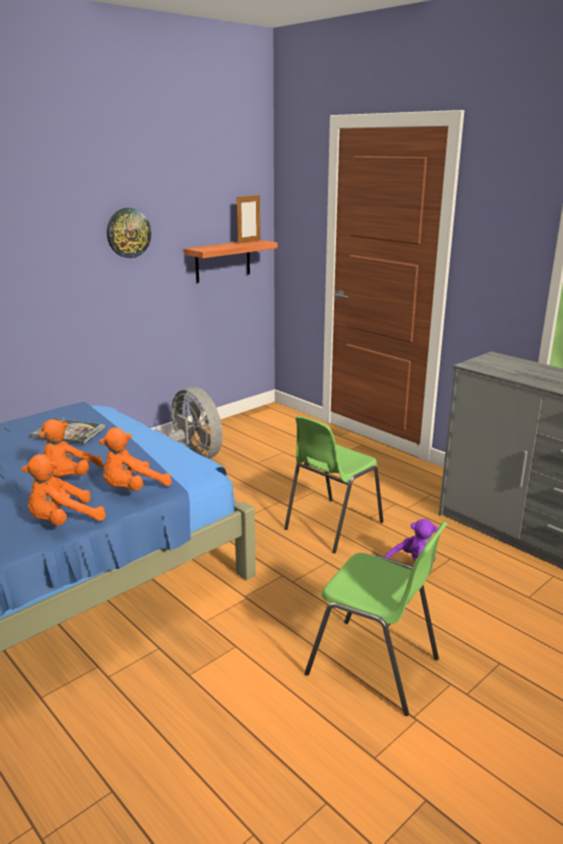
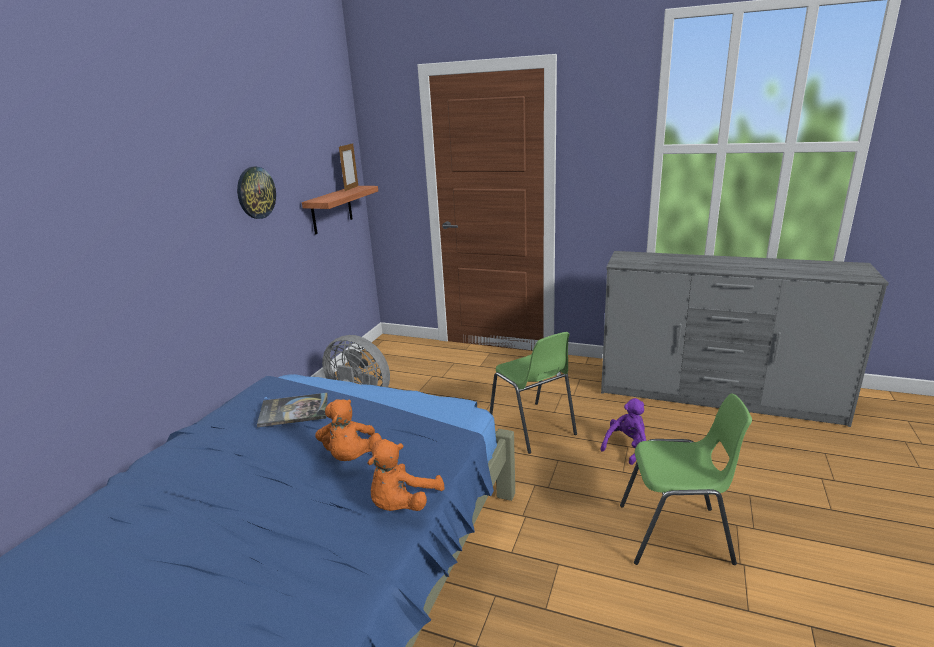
camera: 25 degrees left, 0 degrees up
orange plush toy [99,427,171,491] -> none
green chair [284,416,383,553] -> green chair turned 45 degrees counterclockwise [489,332,577,454]

